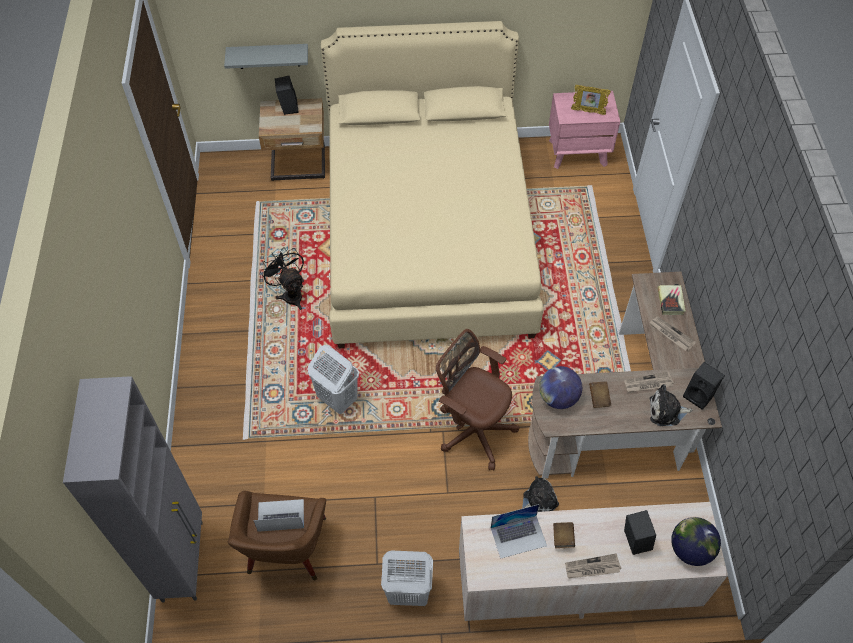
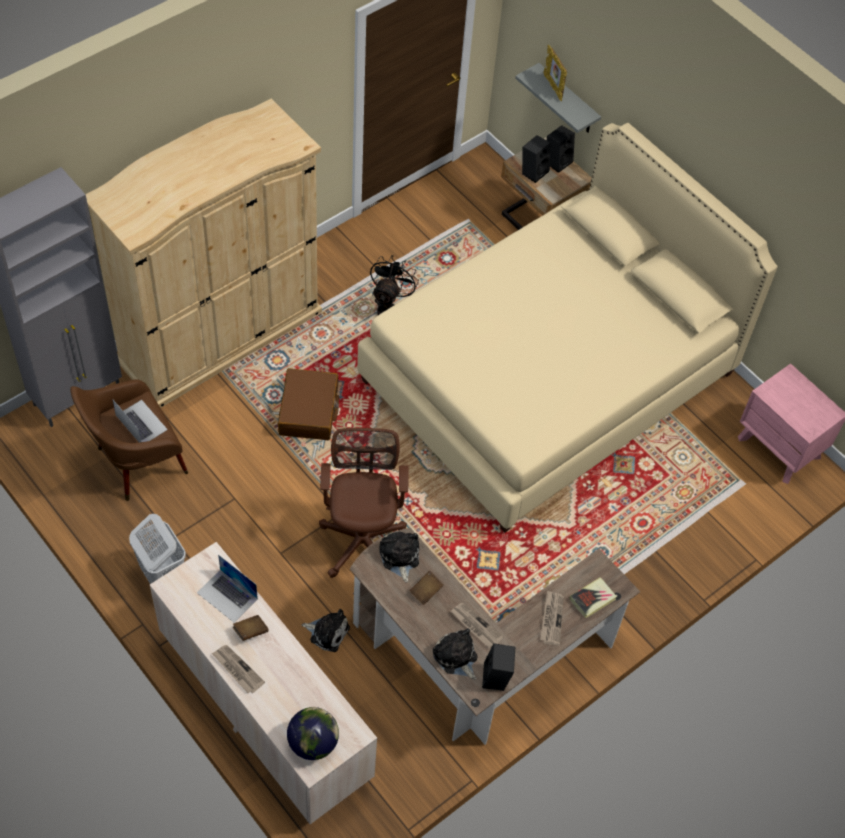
camera: 50 degrees right, 0 degrees up
white laundry basket [308,345,359,414] -> brown suitcase [278,368,339,440]
globe [539,366,582,409] -> plush toy [379,531,419,582]
picture frame [571,85,611,115] -> picture frame moved to [543,45,567,101]
black speaker [624,510,656,555] -> black speaker moved to [522,135,551,183]
none -> beige wardrobe [86,99,322,408]

